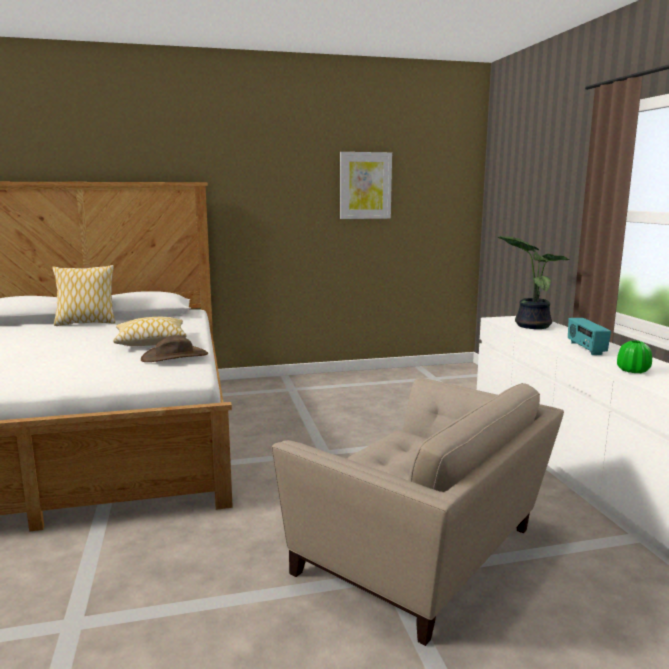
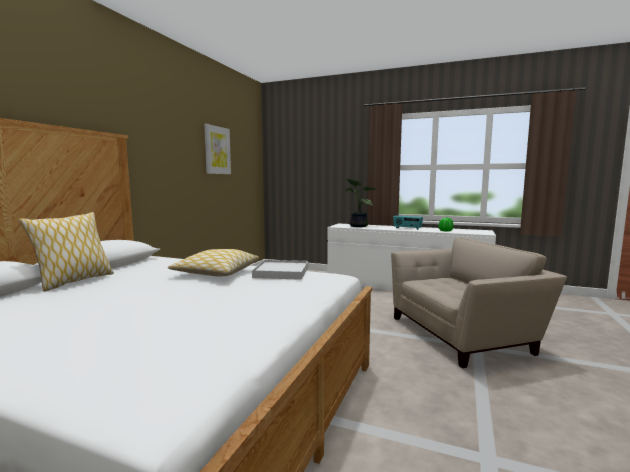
camera: 55 degrees left, 5 degrees down
brown hat [141,335,208,362] -> white tray [252,260,308,280]

